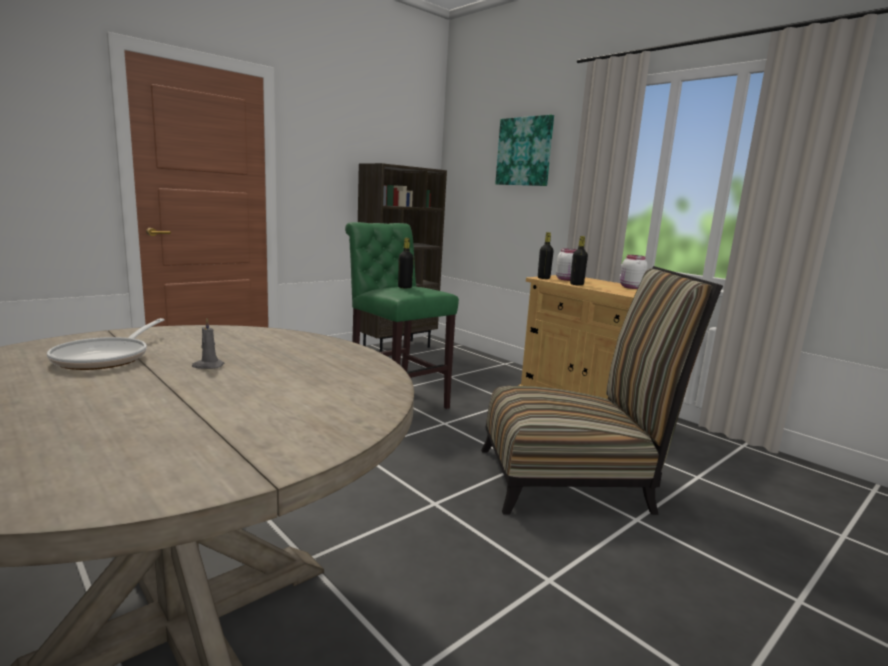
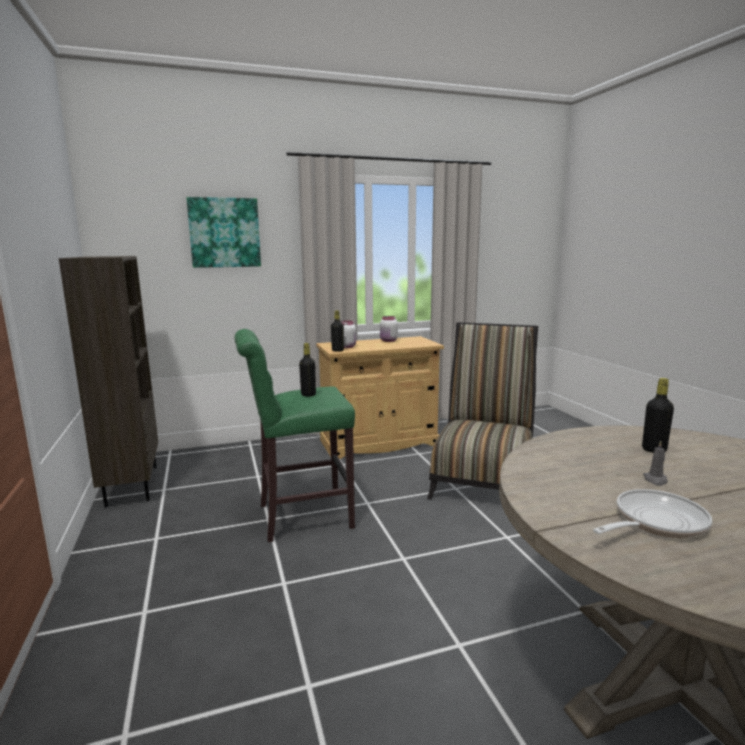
camera: 65 degrees left, 0 degrees up
frying pan [47,318,165,370] -> frying pan turned 60 degrees counterclockwise [593,489,712,538]
black bottle [570,236,588,286] -> black bottle moved to [642,378,674,453]

